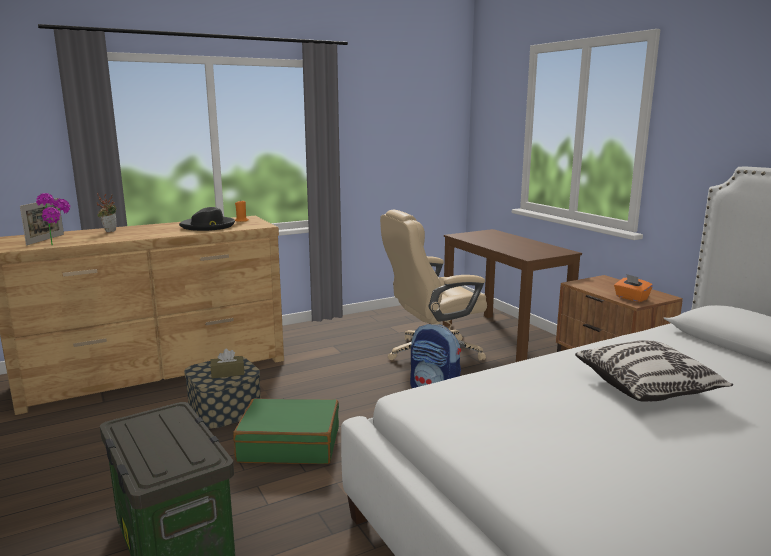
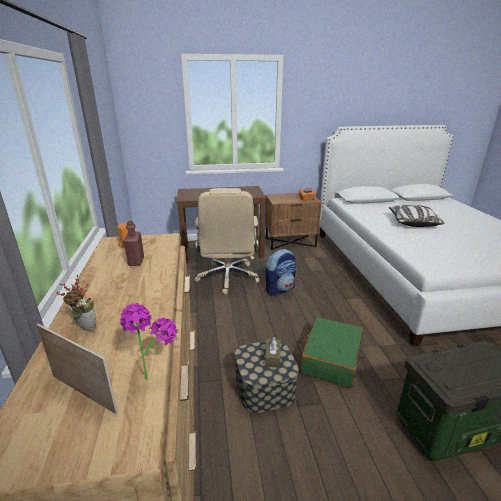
camera: 70 degrees left, 10 degrees up
black hat [179,207,235,231] -> red bottle [124,221,144,266]

